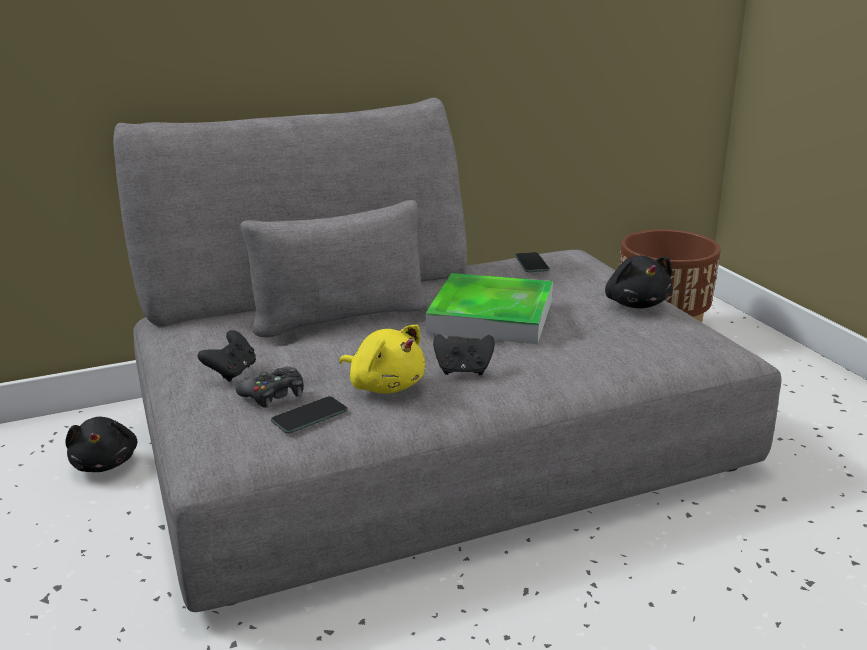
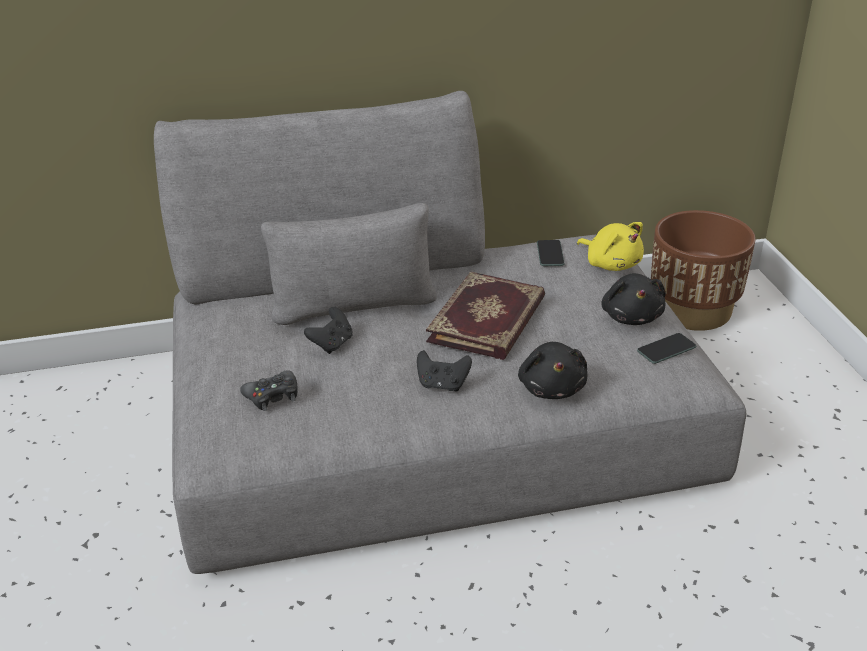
camera: 10 degrees right, 10 degrees up
black plush toy [65,417,137,472] -> black plush toy moved to [518,342,587,399]
black game controller [198,330,256,382] -> black game controller moved to [304,307,353,354]
phone [271,396,348,434] -> phone moved to [637,333,696,364]
yellow plush toy [339,325,425,394] -> yellow plush toy moved to [577,222,644,271]
tray [426,273,553,344] -> book [426,272,545,360]

